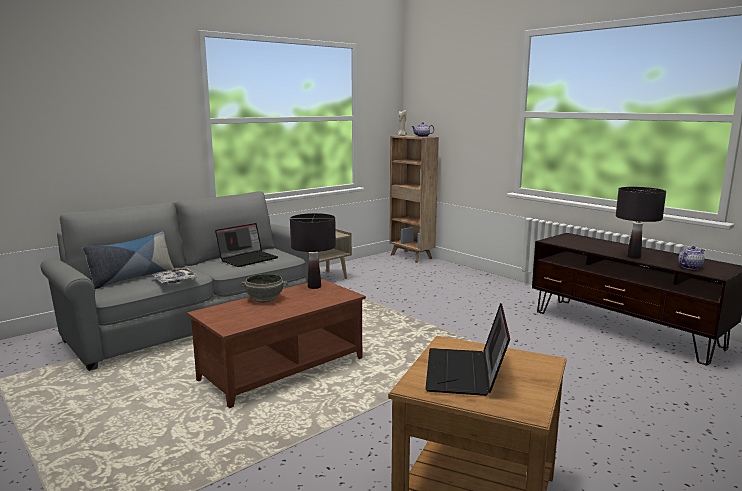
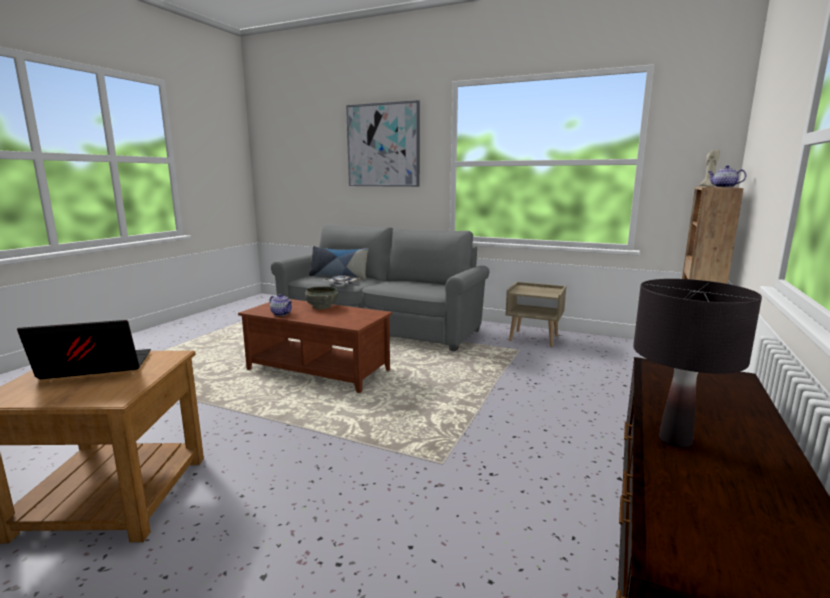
camera: 65 degrees right, 0 degrees up
laptop [215,223,278,267] -> none
black table lamp [290,213,336,289] -> none
teapot [678,246,705,270] -> teapot moved to [270,294,292,316]
none -> picture [346,100,420,187]

